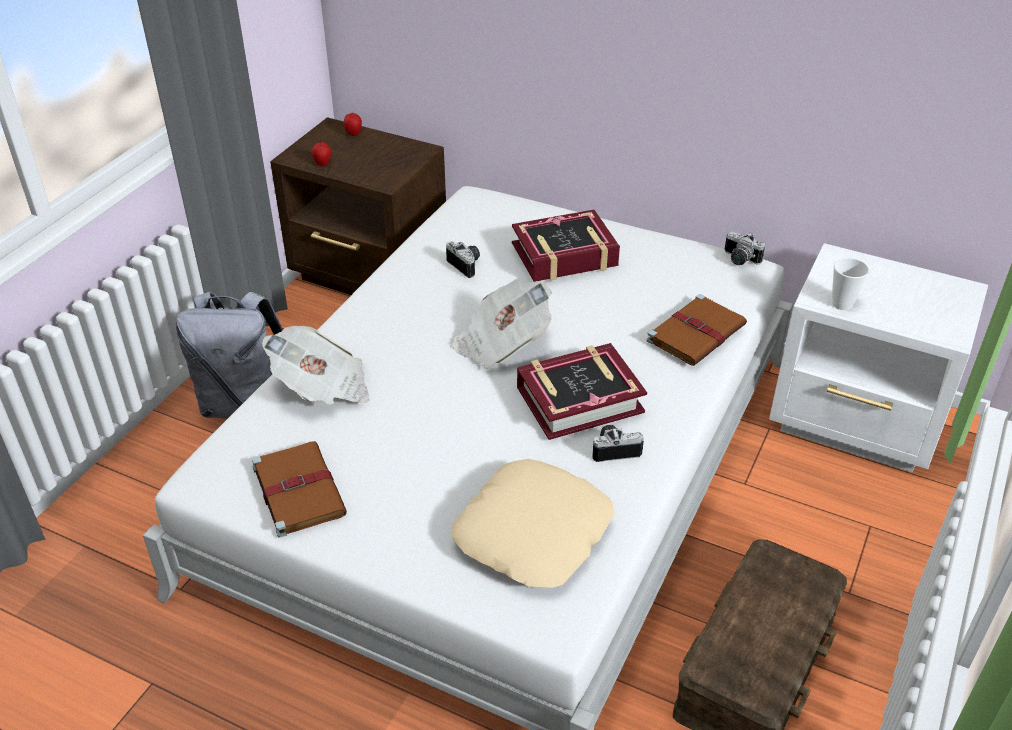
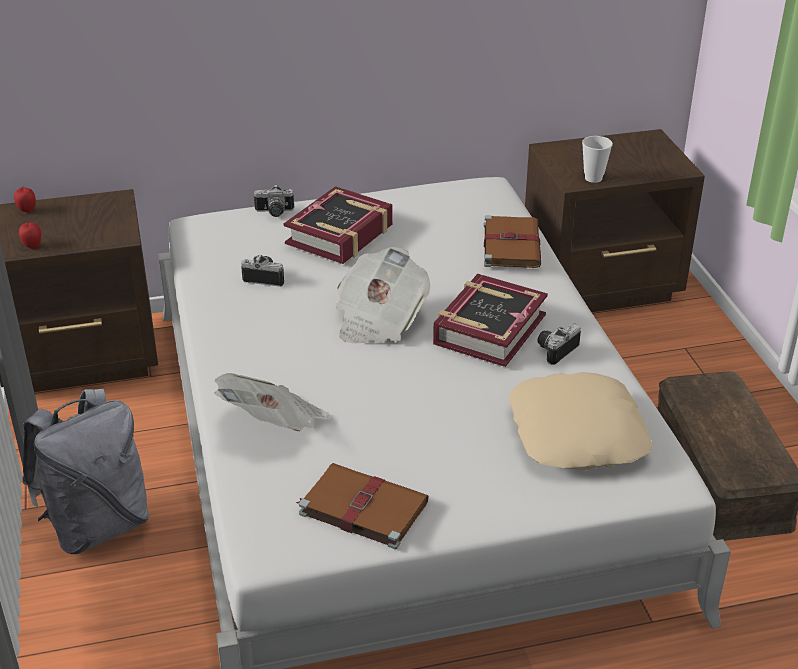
camera: 40 degrees left, 5 degrees down
camera [725,231,765,265] -> camera moved to [254,184,294,217]
white nightstand [769,243,988,473] -> brown nightstand [525,129,705,312]

